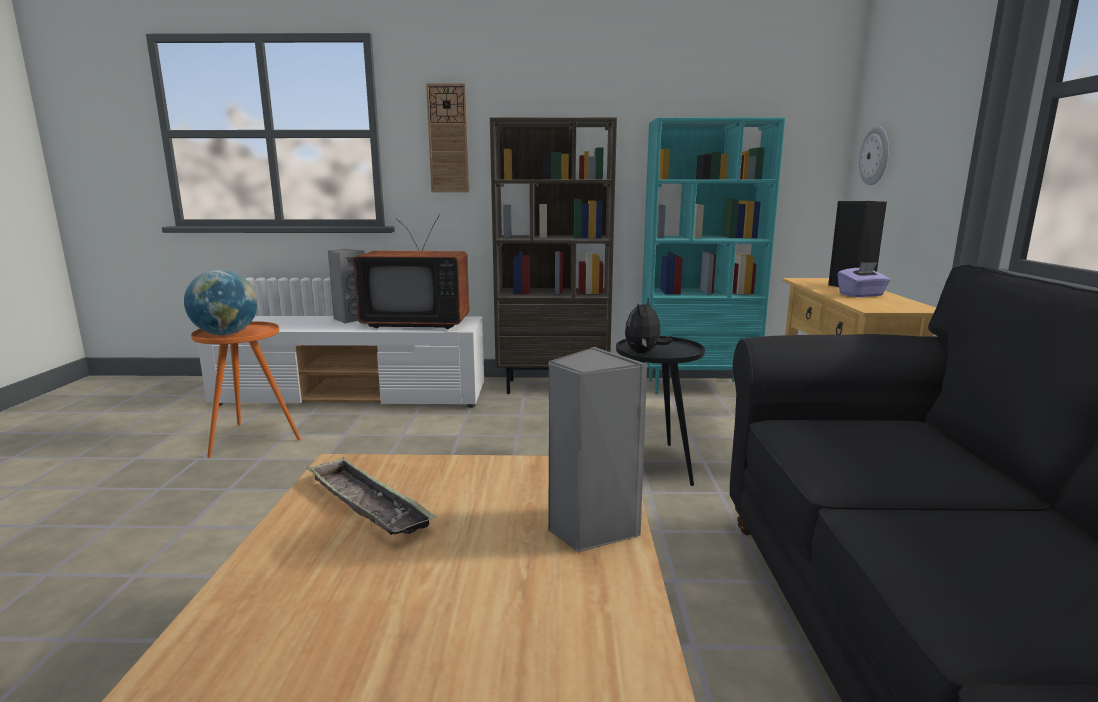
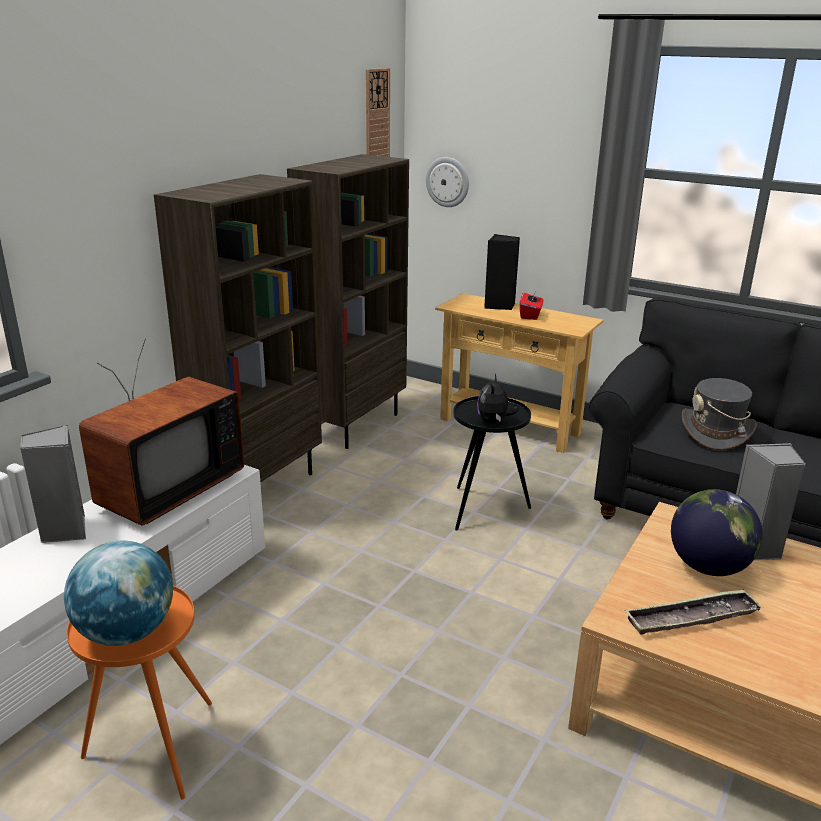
camera: 60 degrees left, 10 degrees up
wall clock [426,83,469,192] -> wall clock moved to [366,68,390,157]
plush toy [625,299,673,353] -> plush toy turned 45 degrees clockwise [477,374,518,424]
turquoise bookcase [642,117,786,394] -> brown bookcase [287,154,409,449]
purple tissue box [837,262,891,297] -> red tissue box [520,290,544,320]
none -> globe [671,489,763,576]
none -> grey hat [682,378,757,450]

